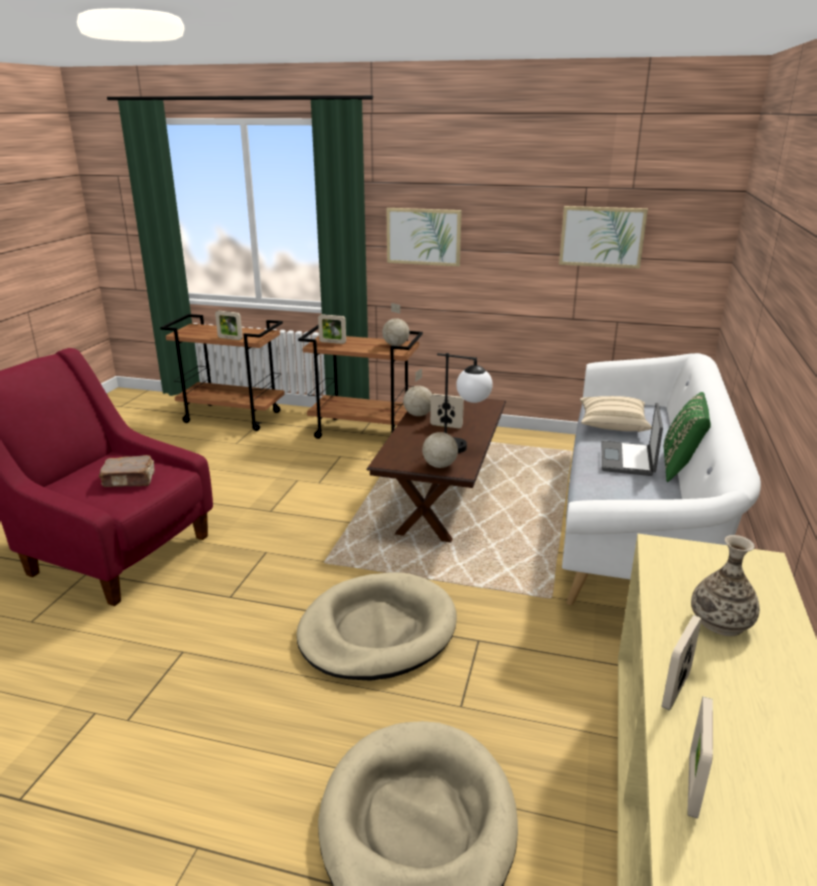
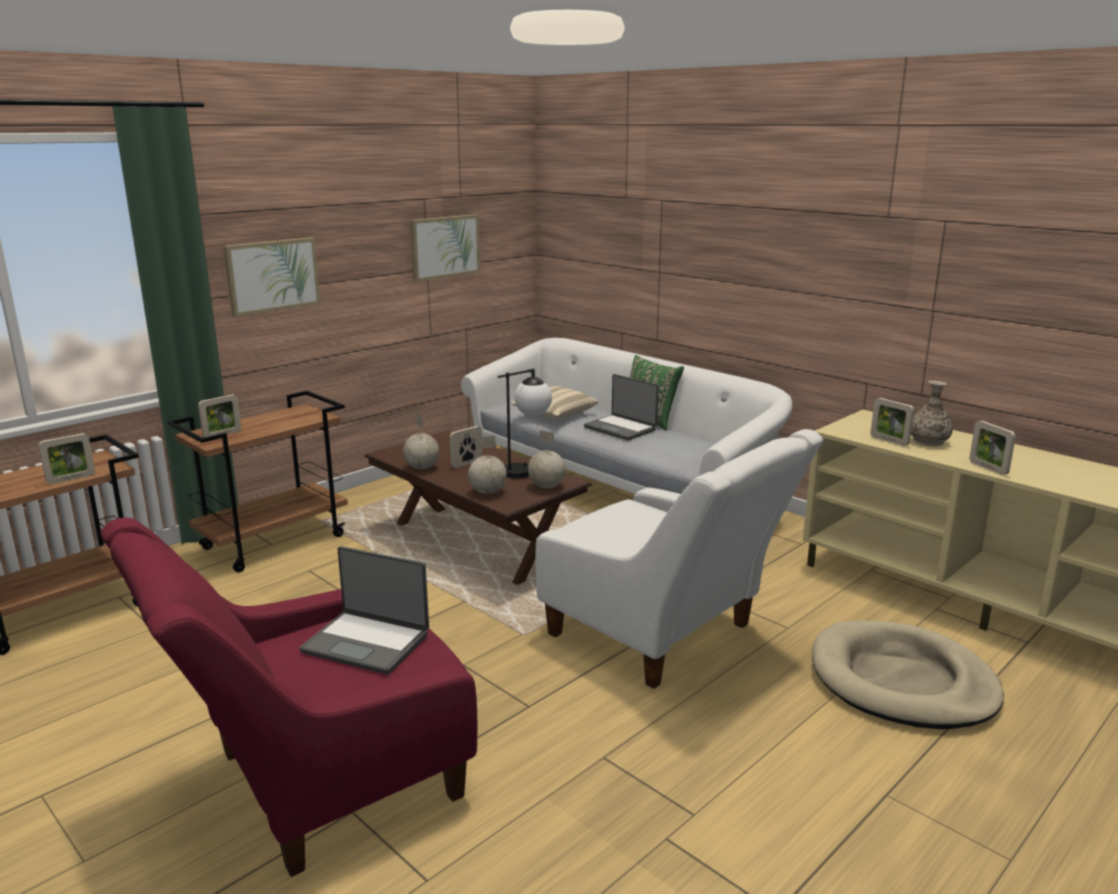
camera: 60 degrees left, 5 degrees down
brown book [99,455,155,487] -> laptop [299,546,429,674]
beige dog bed [297,572,457,681] -> white armchair [535,429,823,689]
globe [382,303,409,346] -> globe moved to [468,435,507,494]
picture frame [687,696,713,819] -> picture frame moved to [870,398,914,446]

